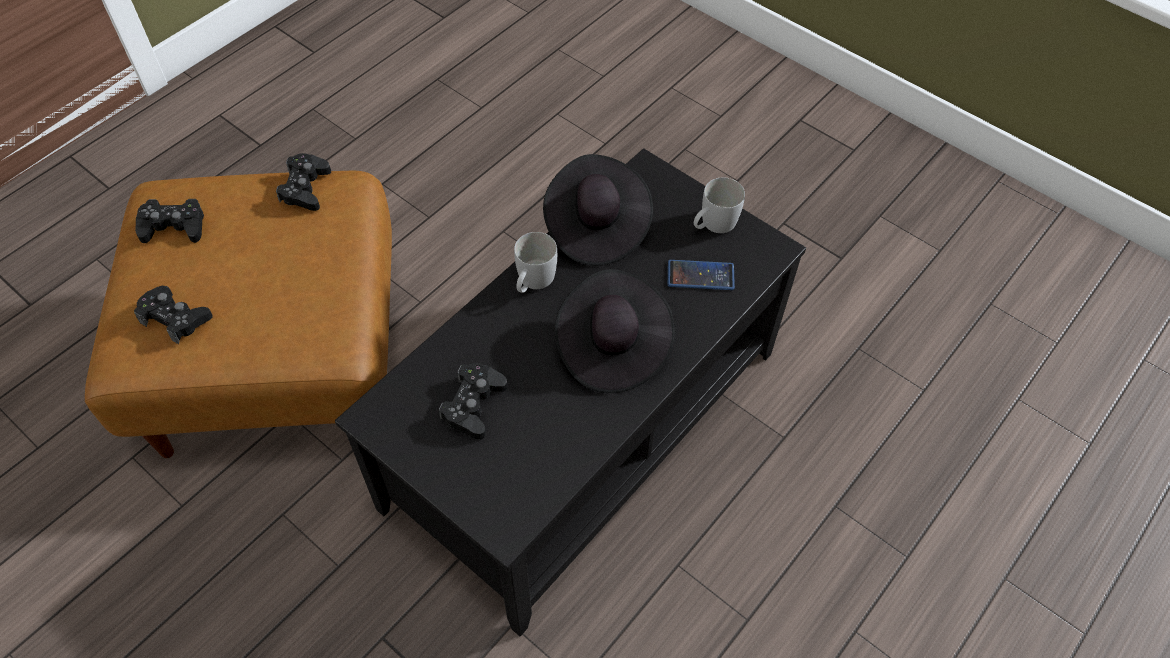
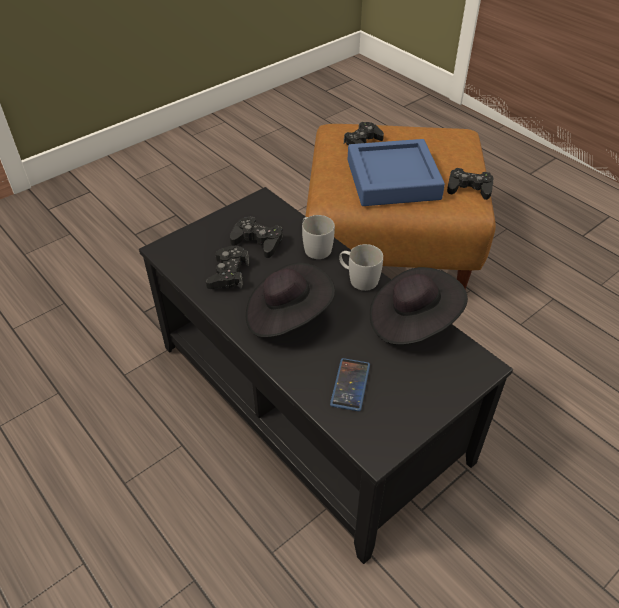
camera: 100 degrees right, 10 degrees down
black game controller [135,199,204,243] -> black game controller moved to [206,246,249,289]
white mug [694,177,745,233] -> white mug moved to [302,215,335,259]
none -> blue tray [348,139,445,206]

